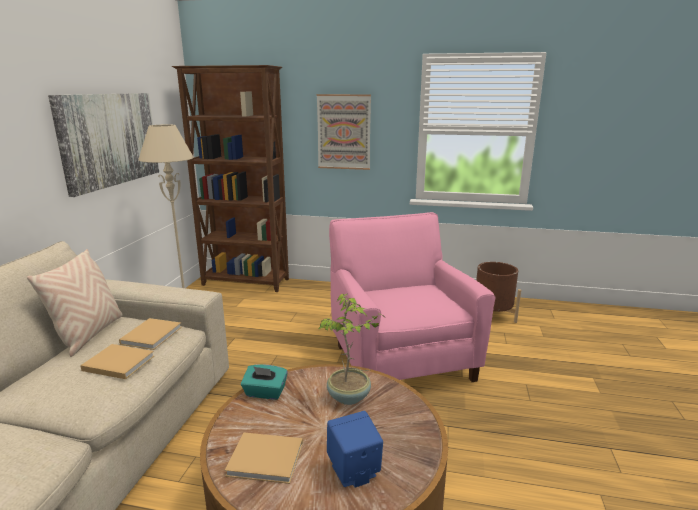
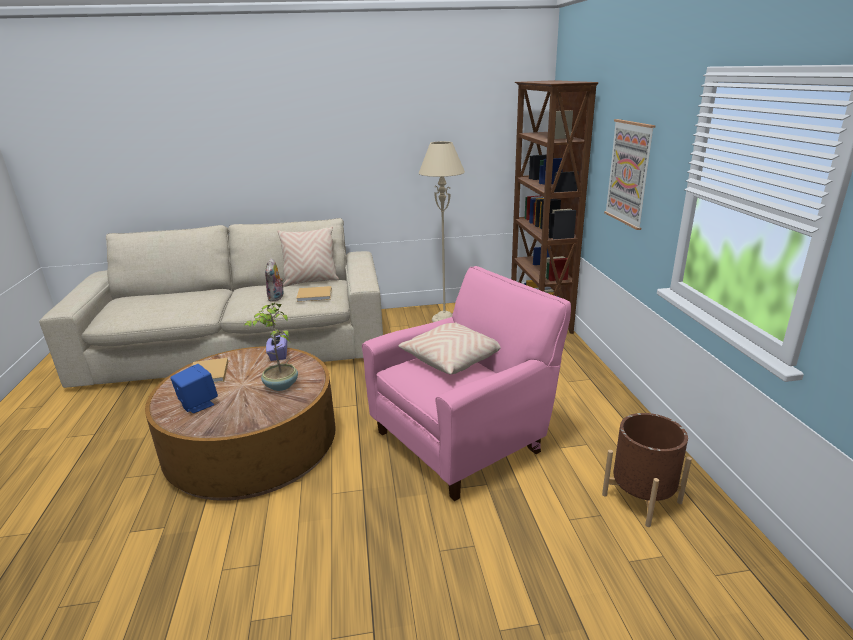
camera: 70 degrees right, 5 degrees up
picture [48,93,159,197] -> none
beige book [80,344,154,379] -> plush toy [265,258,284,302]
turquoise tissue box [241,364,288,400] -> purple tissue box [266,333,287,361]
none -> beige pillow [398,322,500,375]

